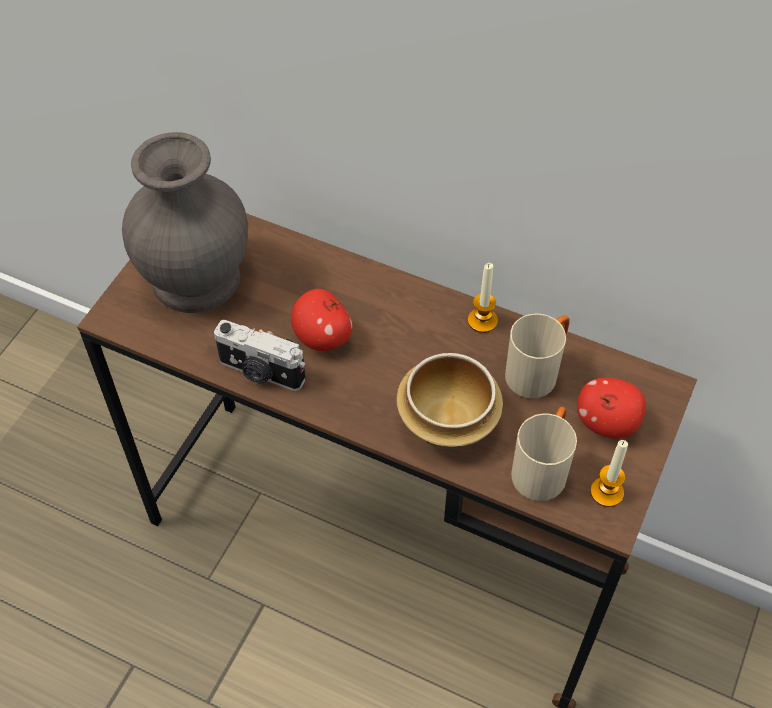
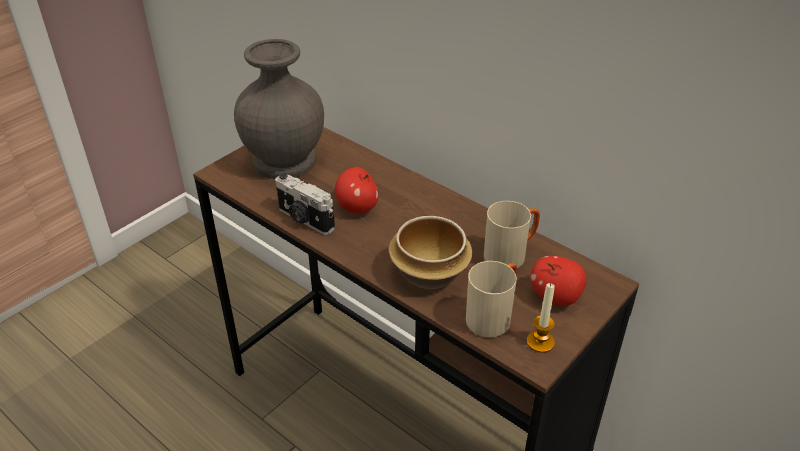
camera: 15 degrees right, 15 degrees down
candle [468,263,498,333] -> none

